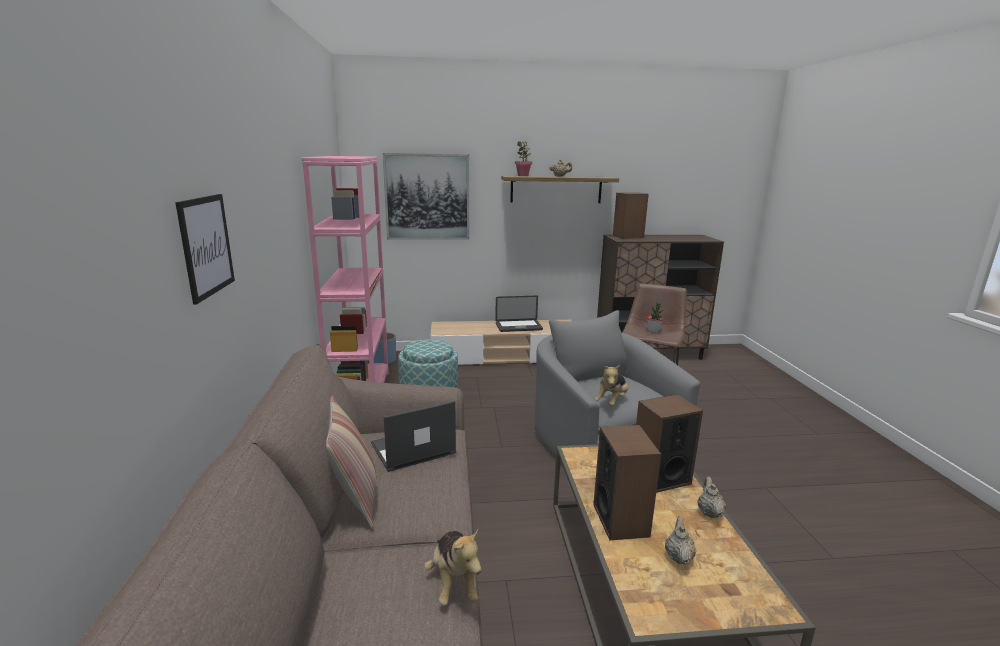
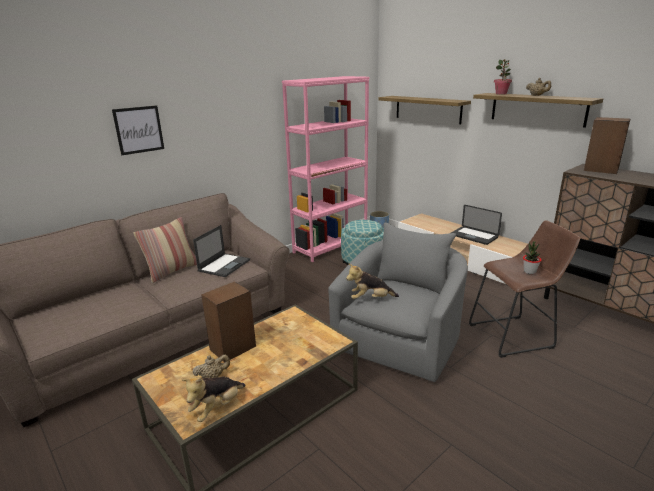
camera: 55 degrees right, 5 degrees up
laptop [371,401,456,472] -> laptop turned 90 degrees clockwise [193,225,250,277]
picture [383,153,469,240] -> shelf [379,96,471,124]
plush toy [424,529,481,606] -> plush toy moved to [182,377,245,422]
speaker [636,394,703,493] -> none
beige teapot [697,476,726,518] -> none

